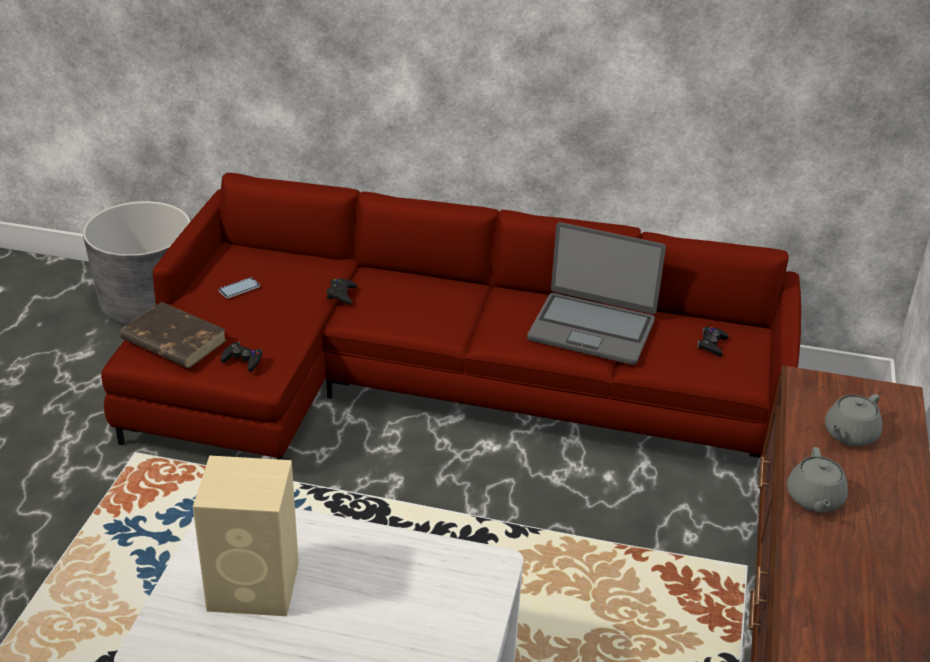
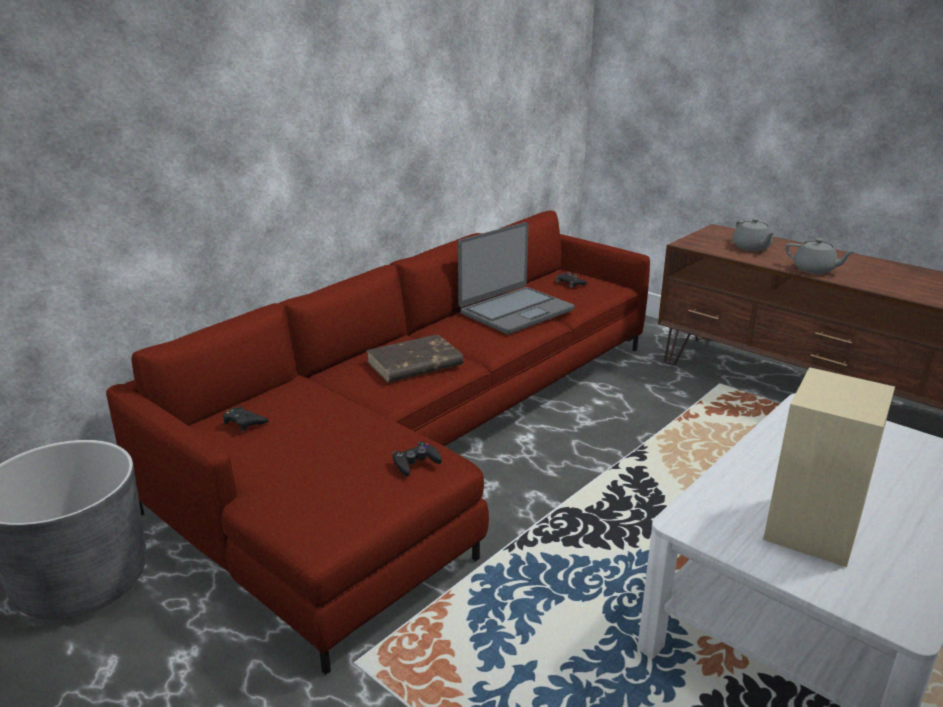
camera: 60 degrees left, 10 degrees down
brown book [120,302,227,368] -> brown book moved to [366,334,464,383]
phone [218,277,260,298] -> none
black game controller [327,278,358,304] -> black game controller moved to [223,406,269,432]

